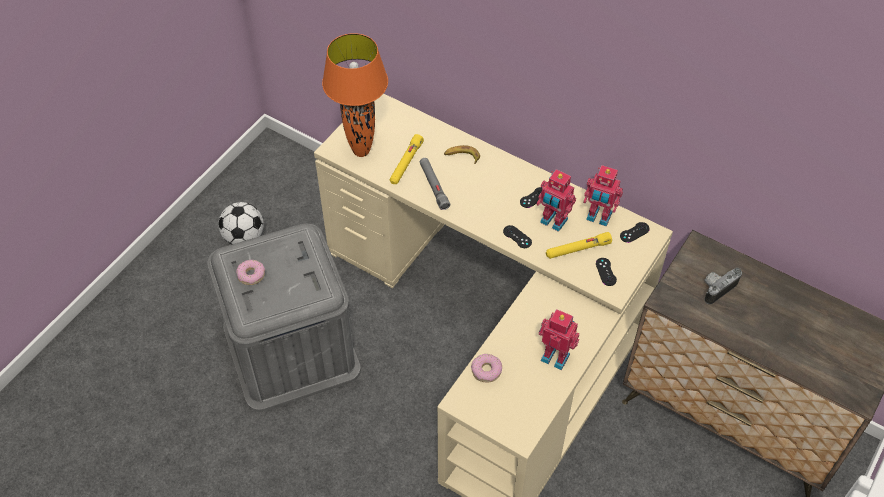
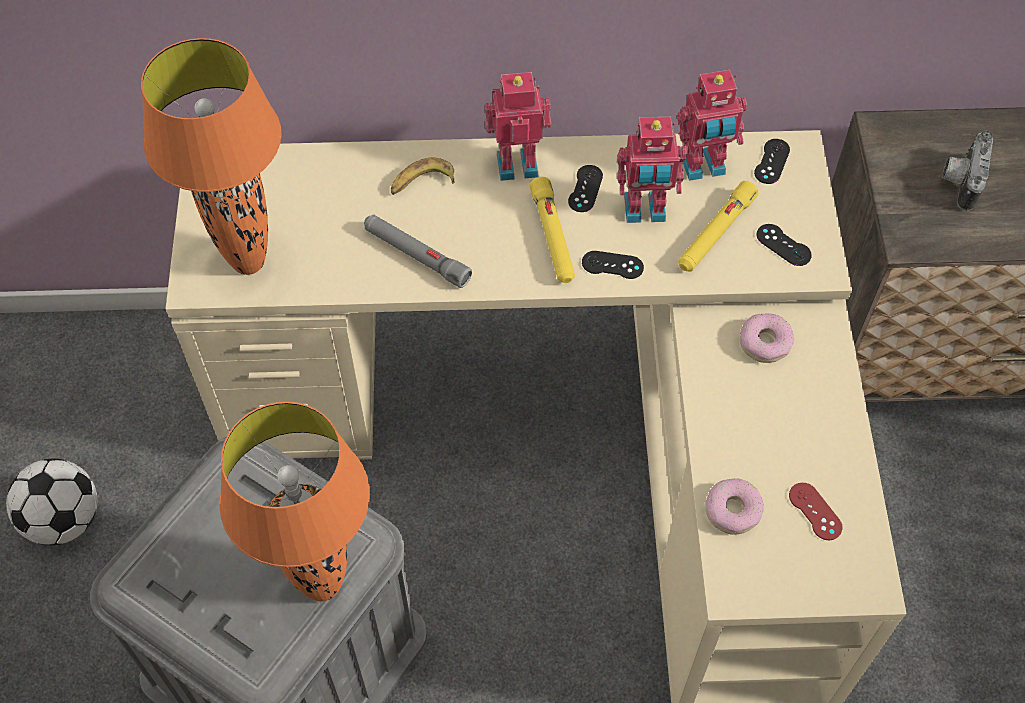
camera: 35 degrees left, 5 degrees up
donut [236,260,265,285] -> donut moved to [740,313,794,363]
yellow flashlight [390,134,424,184] -> yellow flashlight moved to [530,177,575,283]
toy robot [539,309,579,370] -> toy robot moved to [485,72,551,181]
none -> orange table lamp [219,402,370,601]
none -> red game controller [789,483,843,540]

